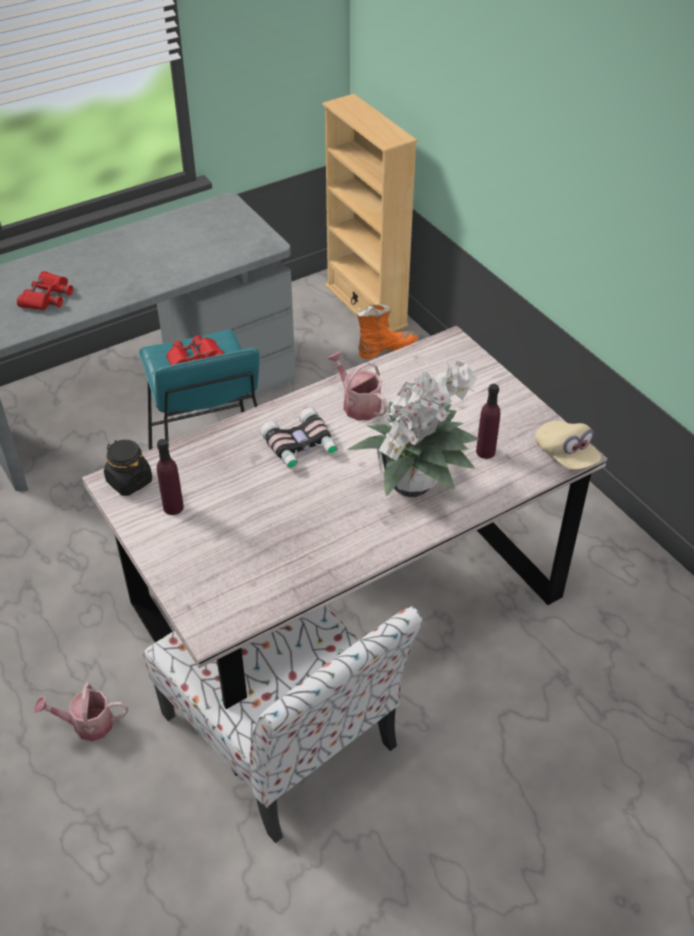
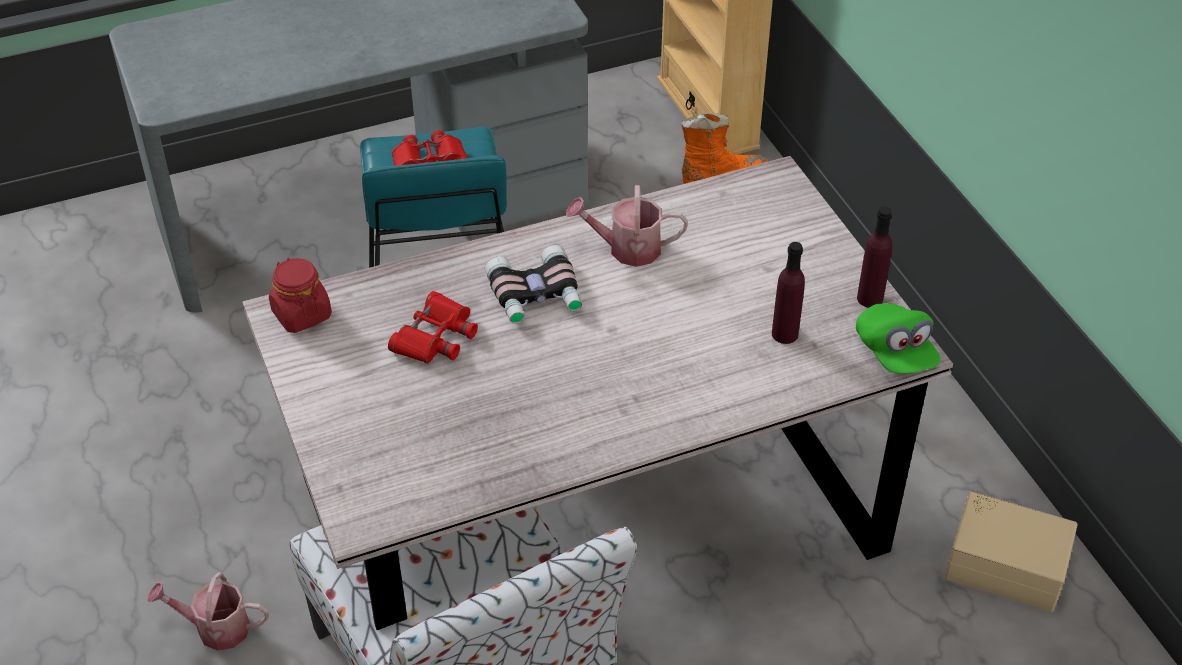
camera: 10 degrees right, 0 degrees up
red binoculars [17,271,73,310] -> red binoculars moved to [388,291,478,363]
black jar [104,440,152,496] -> red jar [269,258,332,333]
purple bottle [157,439,184,515] -> purple bottle moved to [857,206,892,308]
watering can [327,351,388,420] -> watering can turned 60 degrees counterclockwise [566,185,688,267]
potted plant [347,358,479,497] -> none
beige cap [535,421,601,470] -> green cap [856,303,941,374]
none -> beige storage box [945,491,1078,612]

